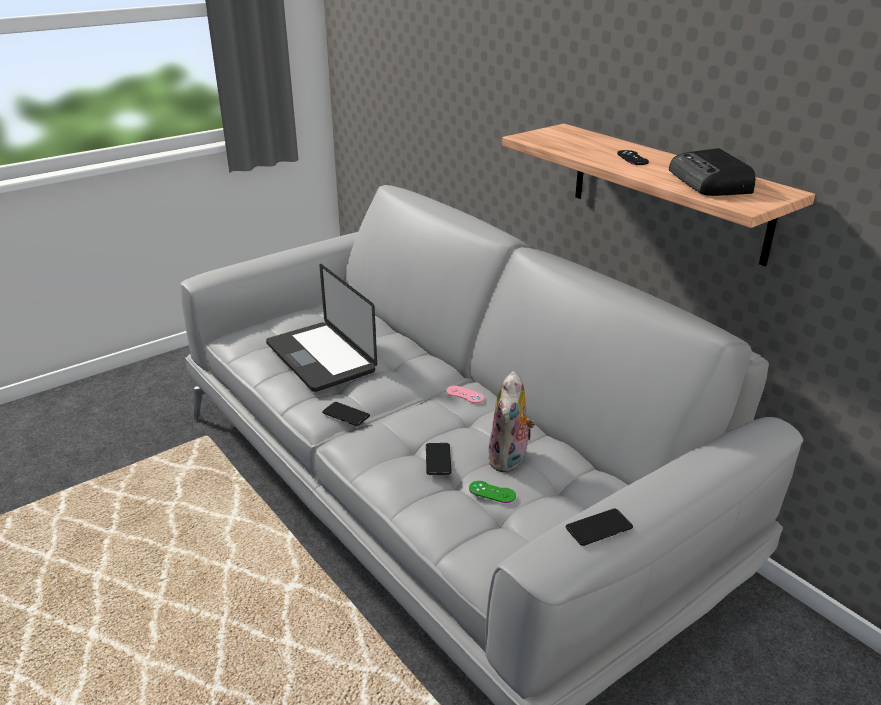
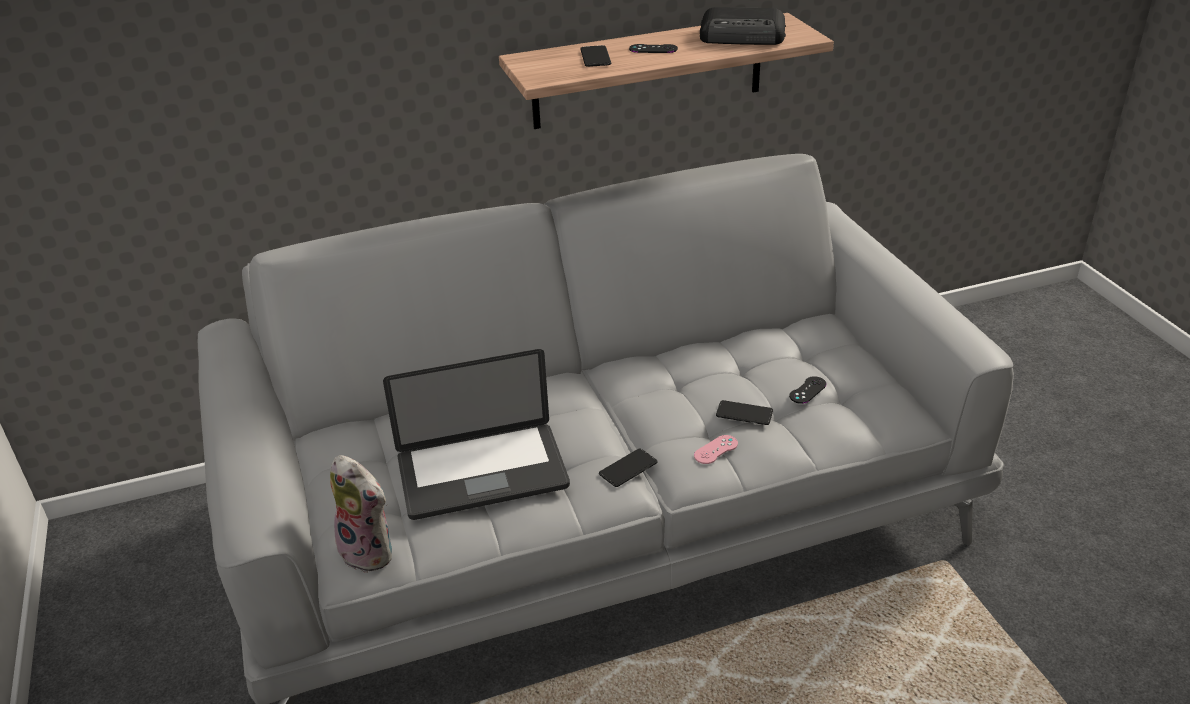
camera: 70 degrees left, 5 degrees up
pink game controller [446,386,484,403] -> pink game controller moved to [694,435,738,464]
green game controller [469,481,516,503] -> black game controller [789,376,826,404]
plush toy [488,371,535,472] -> plush toy moved to [330,455,392,573]
phone [566,508,633,546] -> phone moved to [580,45,611,67]

